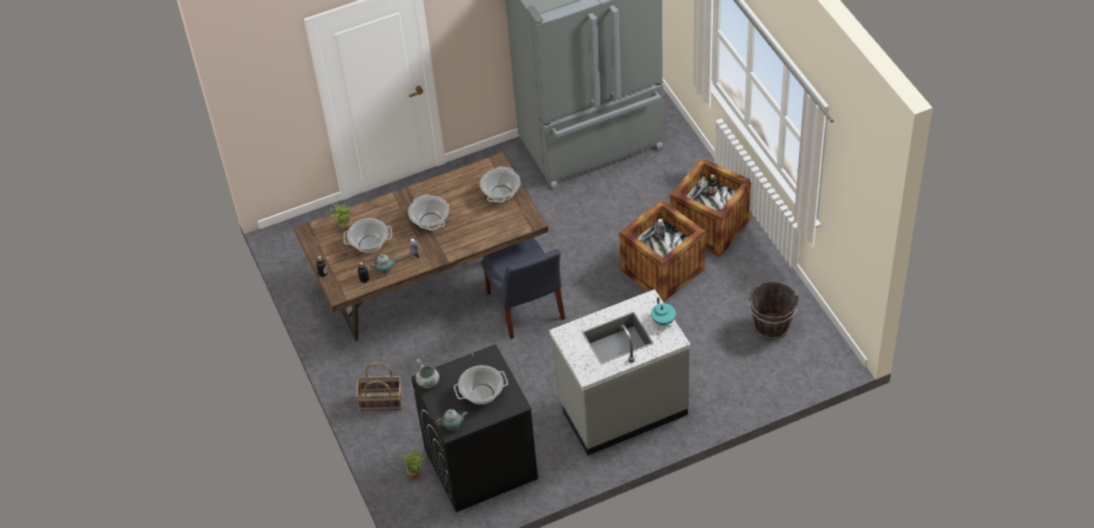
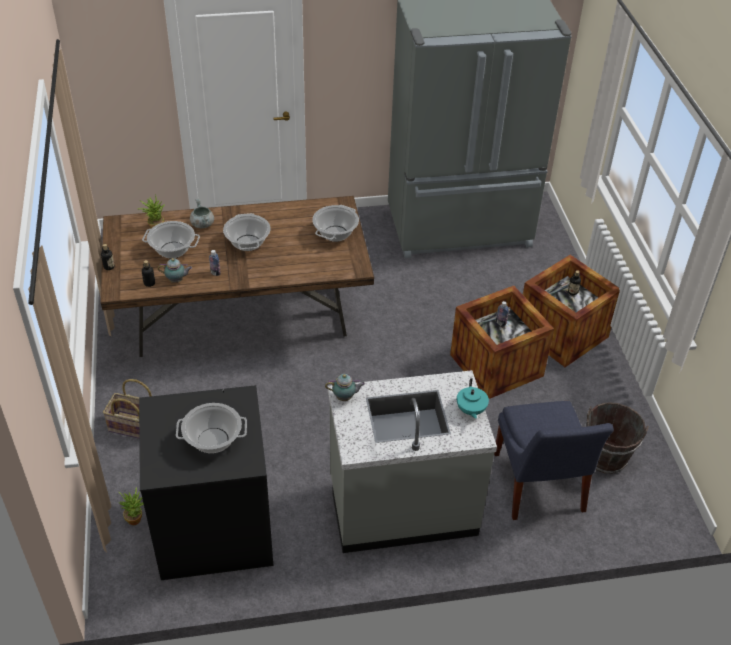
camera: 10 degrees right, 5 degrees down
grey cooking pot [416,359,439,388] -> grey cooking pot moved to [190,199,214,228]
teapot [436,409,468,431] -> teapot moved to [325,374,365,401]
blue chair [481,238,565,339] -> blue chair moved to [494,401,614,520]

